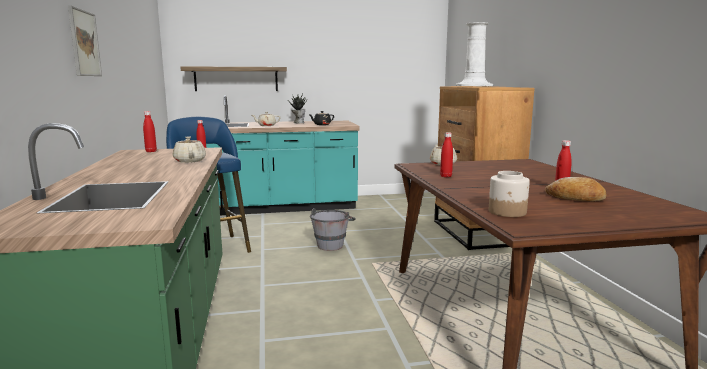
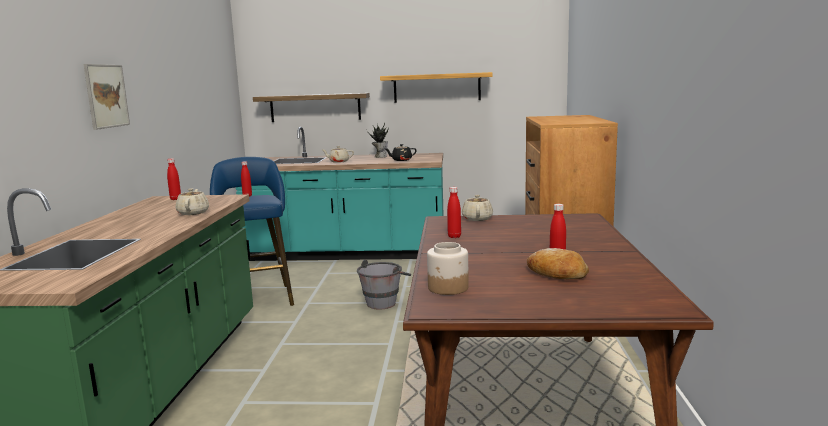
camera: 15 degrees right, 0 degrees up
white vase [456,22,493,87] -> none
none -> shelf [380,72,492,103]

